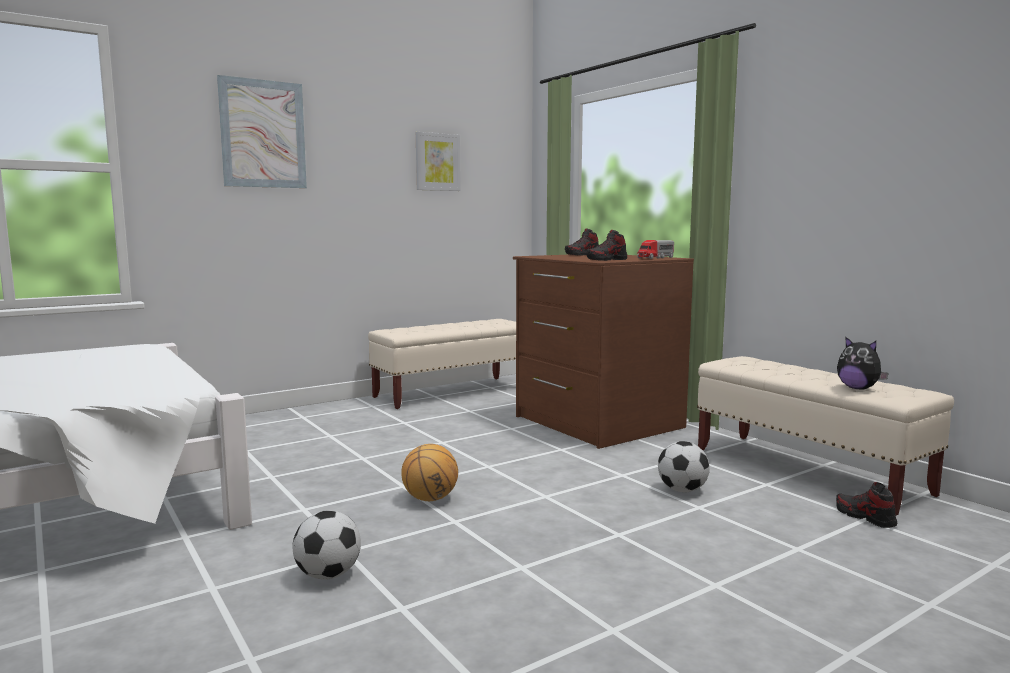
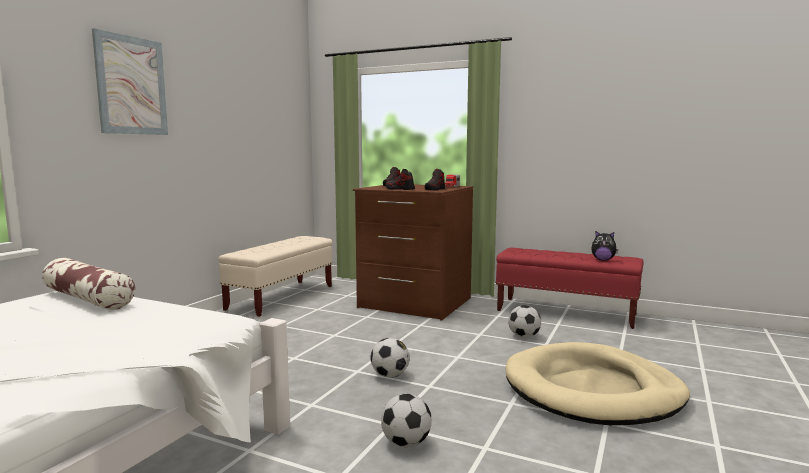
camera: 30 degrees left, 0 degrees up
basketball [401,444,458,501] -> football [370,338,410,378]
picture [416,132,461,191] -> none
beige bench [697,356,954,515] -> red bench [495,248,644,329]
shoe [836,482,897,528] -> shoe moved to [386,169,415,190]
none -> pillow [42,258,135,310]
none -> beige dog bed [506,342,690,425]

